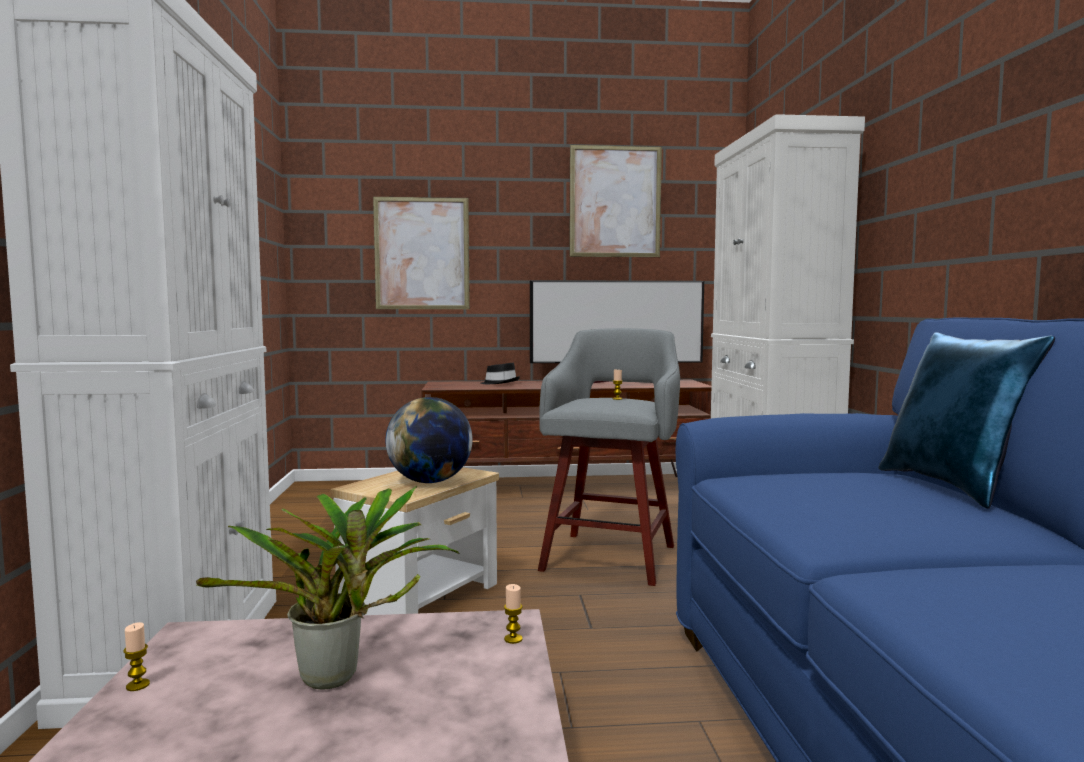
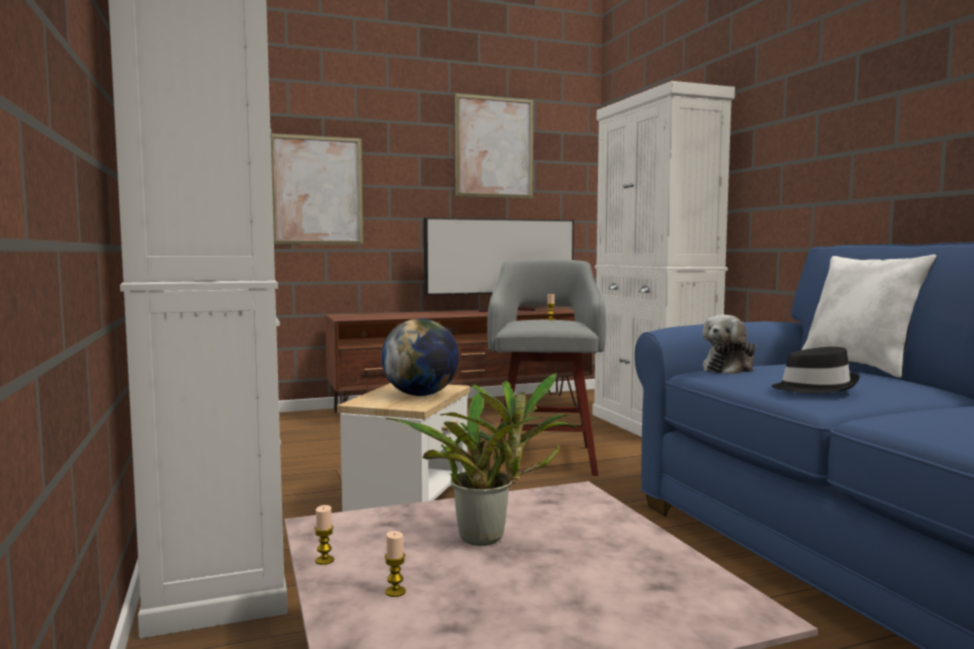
camera: 15 degrees left, 0 degrees up
black hat [481,363,520,384] -> black hat moved to [772,347,859,393]
candle [504,584,523,644] -> candle moved to [384,531,406,597]
blue pillow [878,332,1055,509] -> white pillow [802,255,937,378]
none -> plush toy [703,315,756,375]

